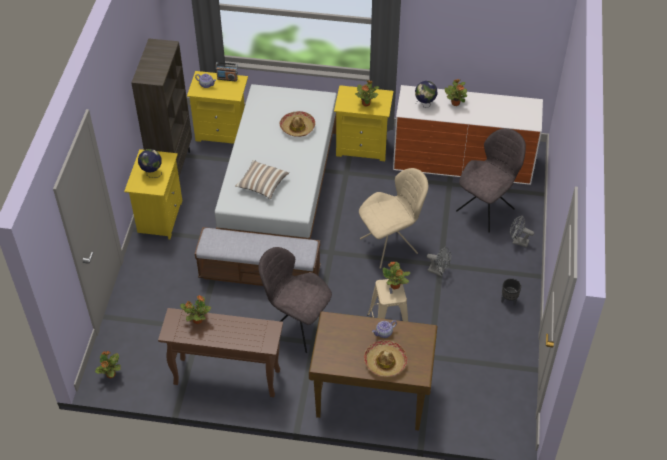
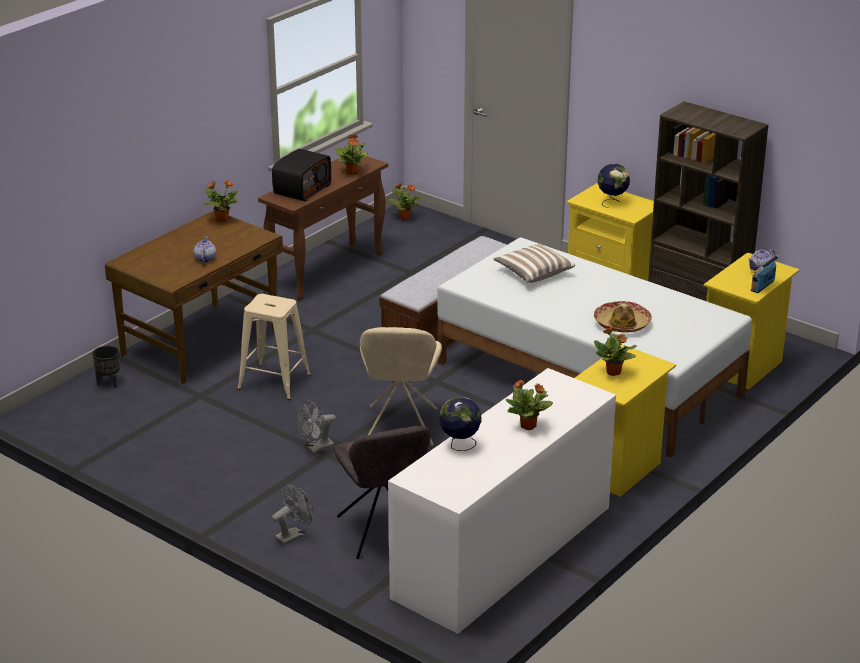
camera: 120 degrees right, 20 degrees down
grey chair [259,247,332,353] -> none
hat [364,340,407,377] -> none
potted plant [382,262,410,289] -> potted plant moved to [203,180,238,222]
globe [415,81,437,108] -> globe moved to [439,397,482,451]
black planter [501,278,521,306] -> black planter moved to [92,346,120,388]
none -> radio [272,149,331,201]

